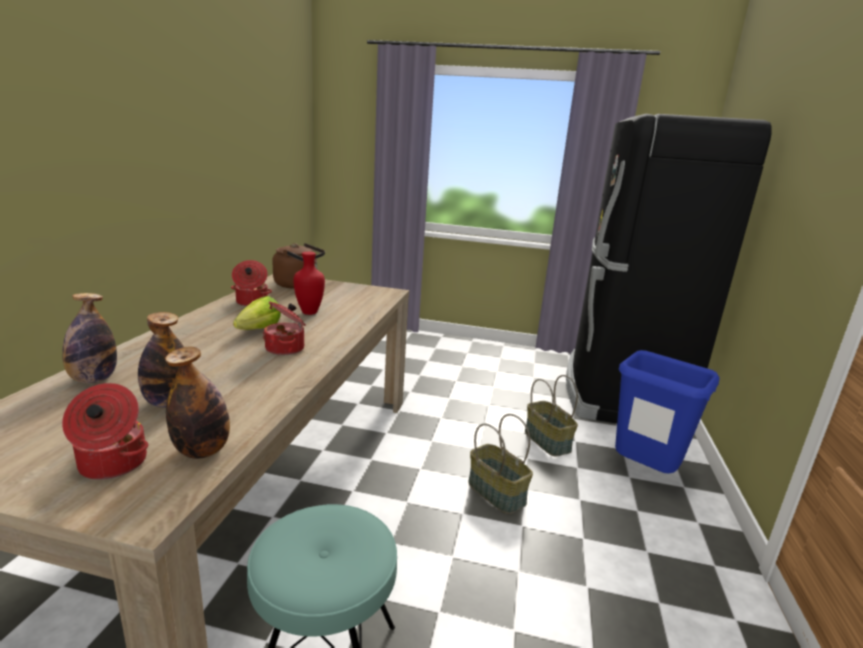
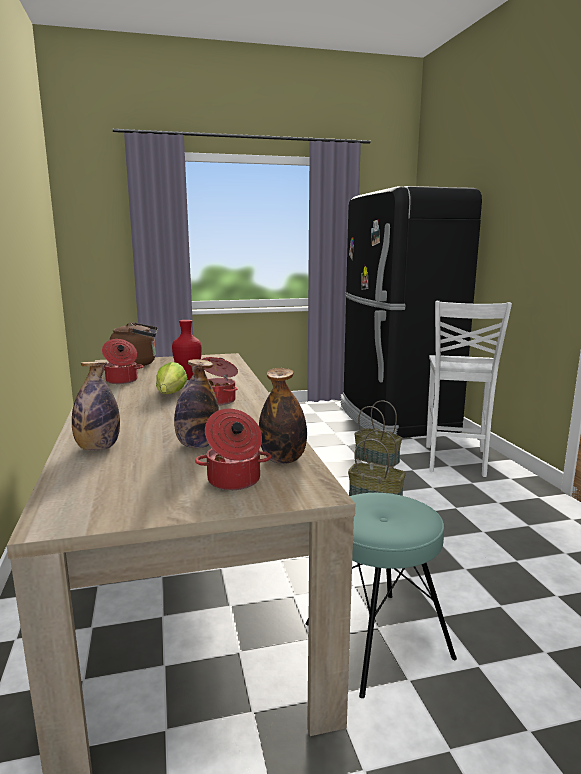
camera: 25 degrees left, 5 degrees down
blue trash can [615,350,720,473] -> white chair [426,301,512,477]

